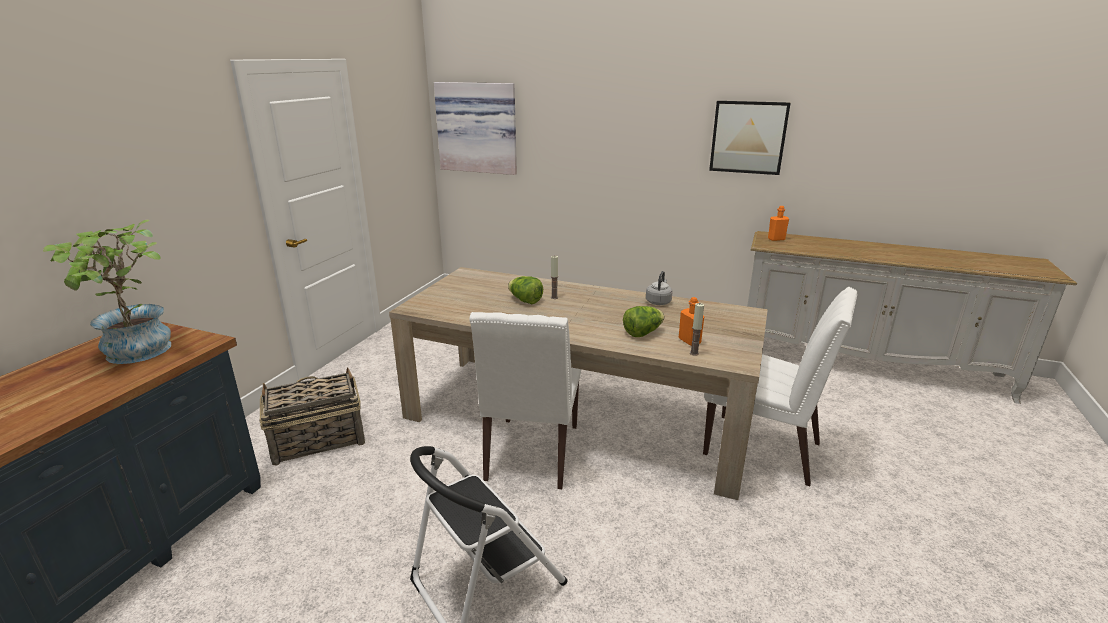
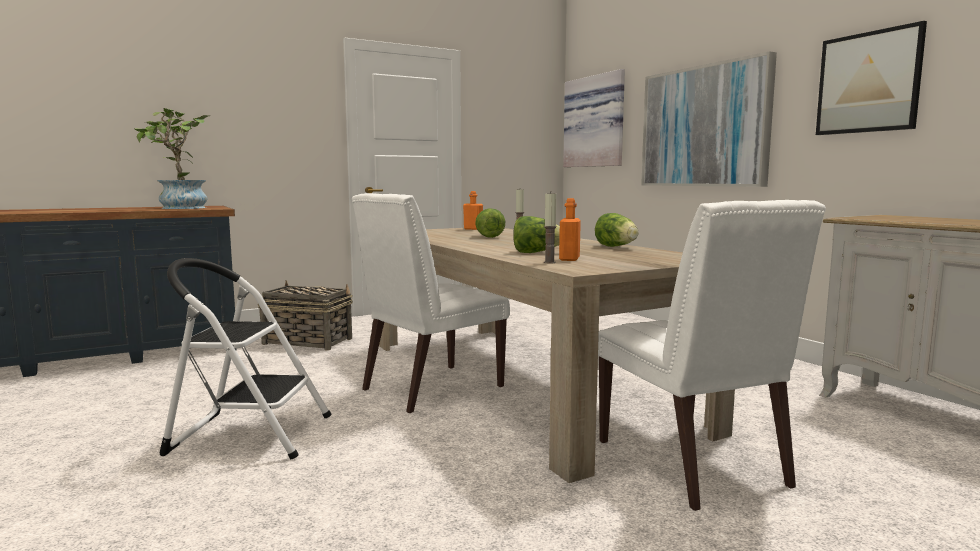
camera: 40 degrees right, 15 degrees down
grey kettle [646,271,673,305] -> lettuce [595,213,638,247]
orange bottle [768,206,789,241] -> orange bottle moved to [463,191,483,230]
none -> picture [641,51,777,187]

